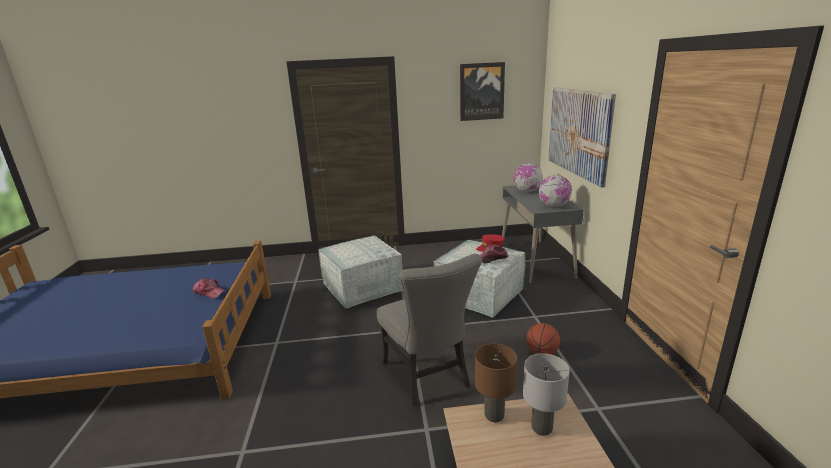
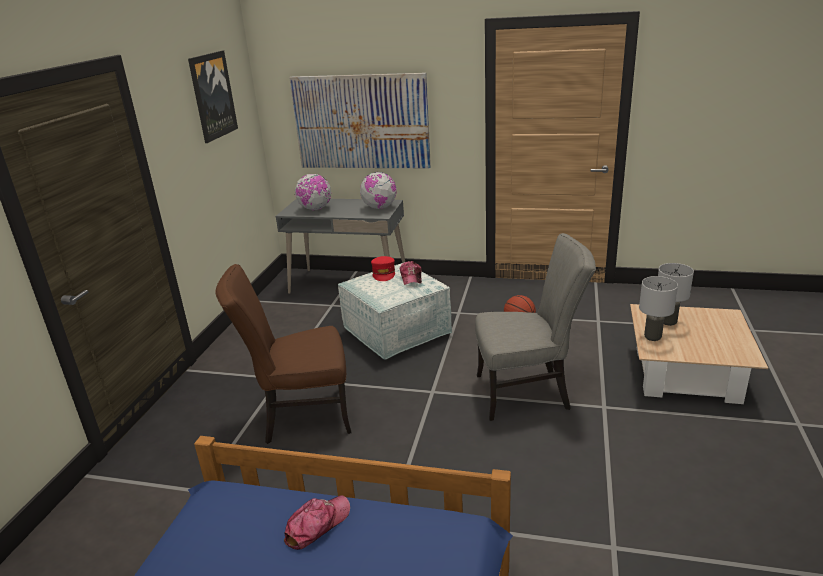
camera: 70 degrees left, 5 degrees up
white ottoman [318,235,403,309] -> brown chair [215,264,352,444]
brown table lamp [475,343,517,422] -> white table lamp [639,276,678,341]

